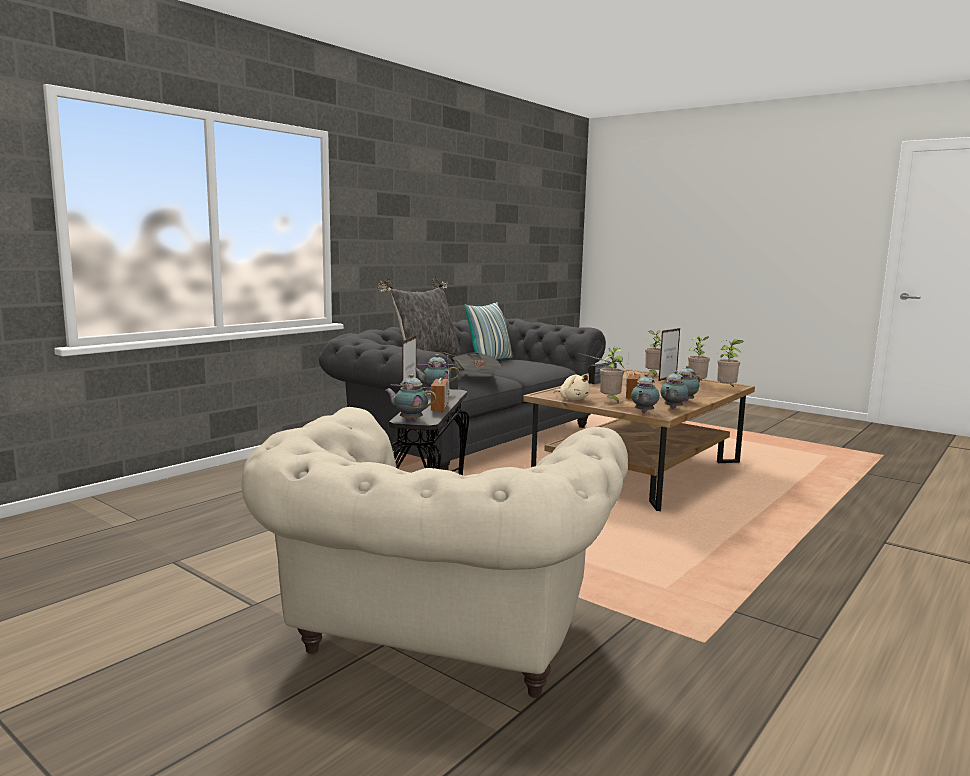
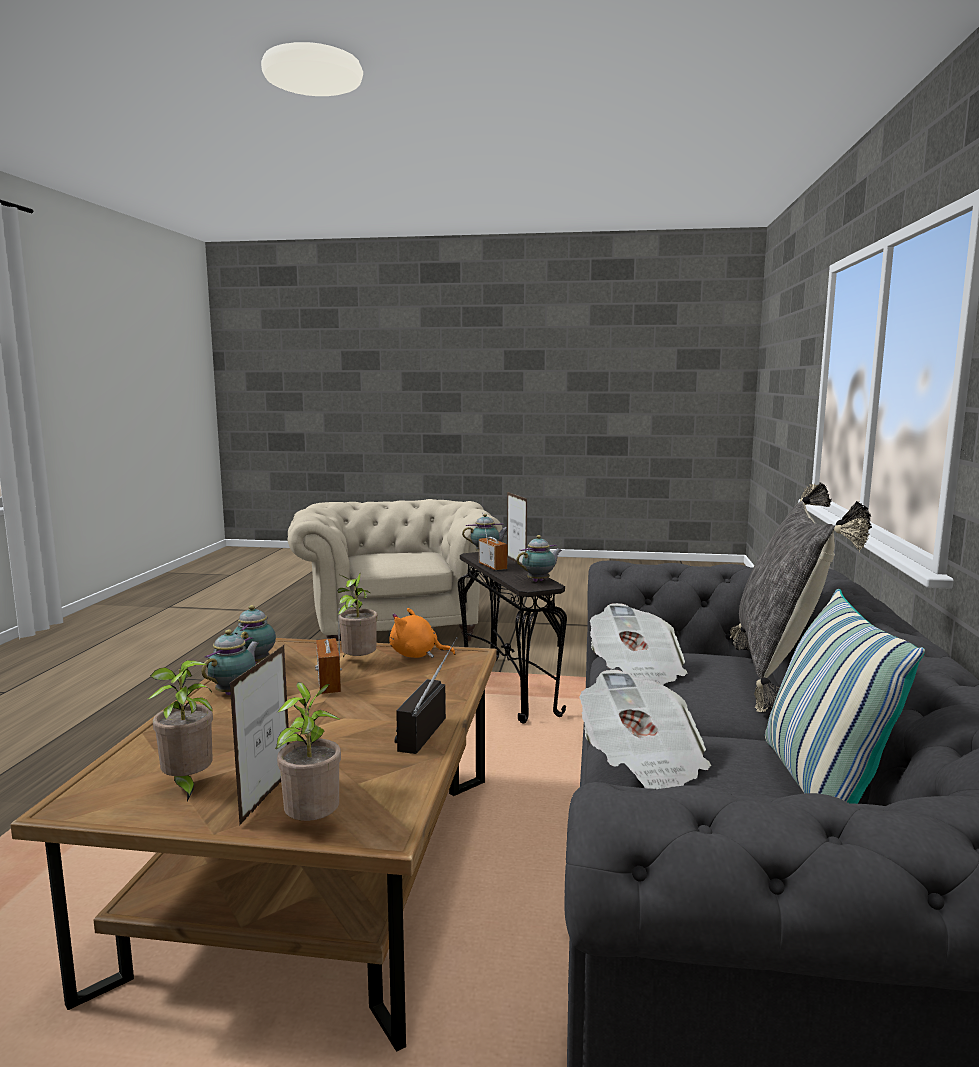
camera: 150 degrees right, 0 degrees up
beige plush toy [554,374,590,400] -> orange plush toy [389,608,456,658]
teapot [631,374,660,413] -> none
potted plant [717,339,744,387] -> none
none -> newspaper [580,670,711,789]

